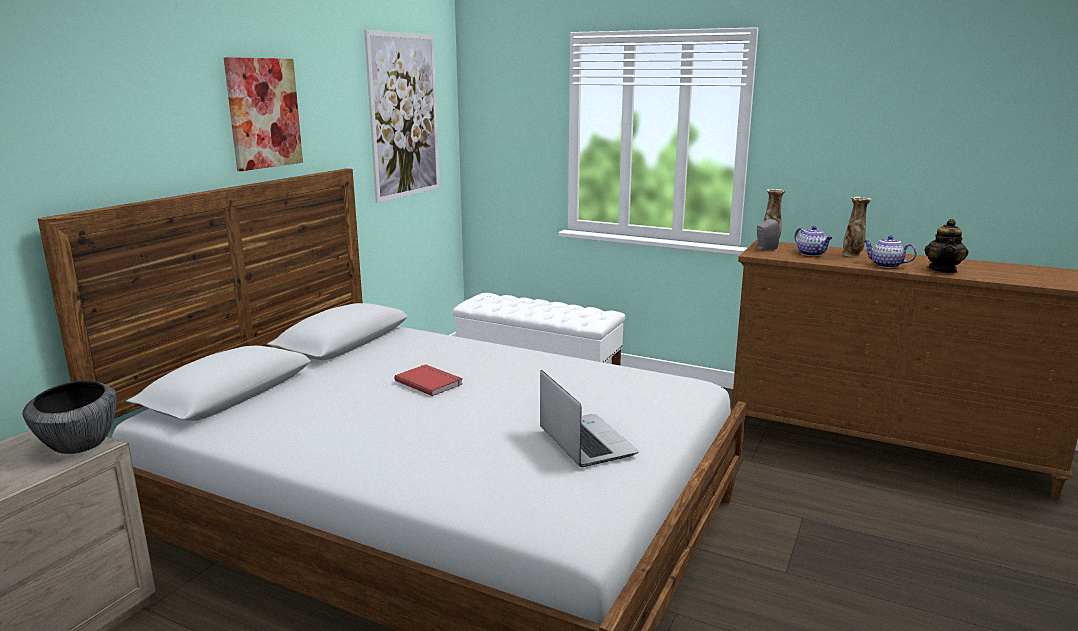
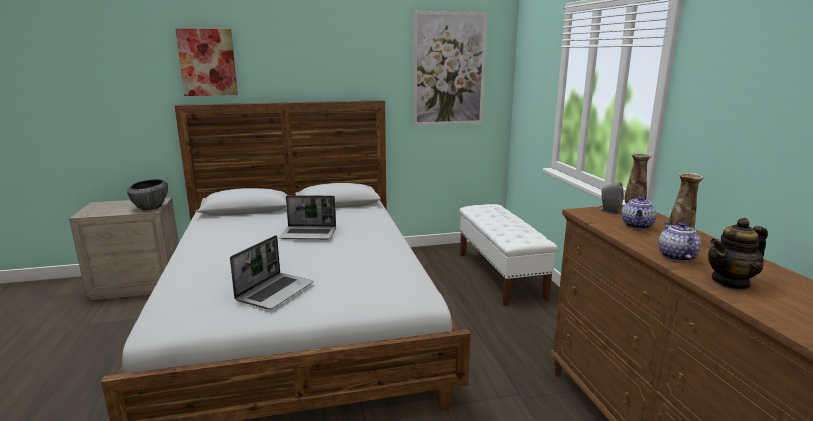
camera: 50 degrees right, 0 degrees up
picture [224,57,303,171] -> picture moved to [175,29,238,96]
red book [395,364,463,396] -> laptop [279,195,336,239]

